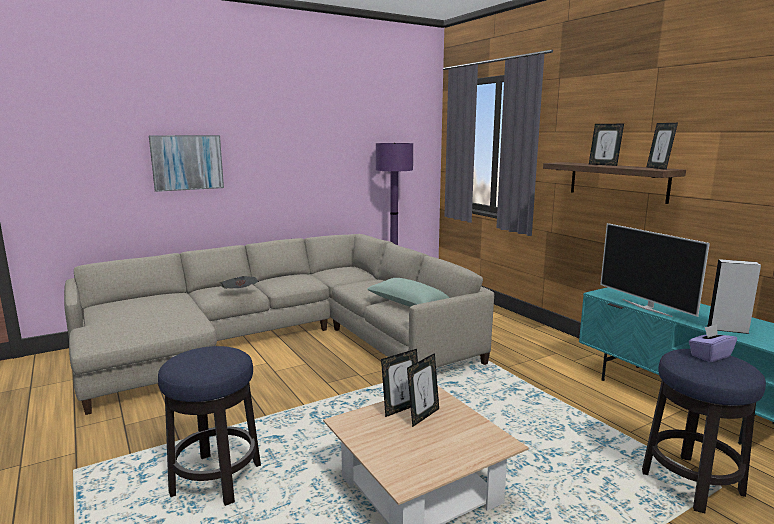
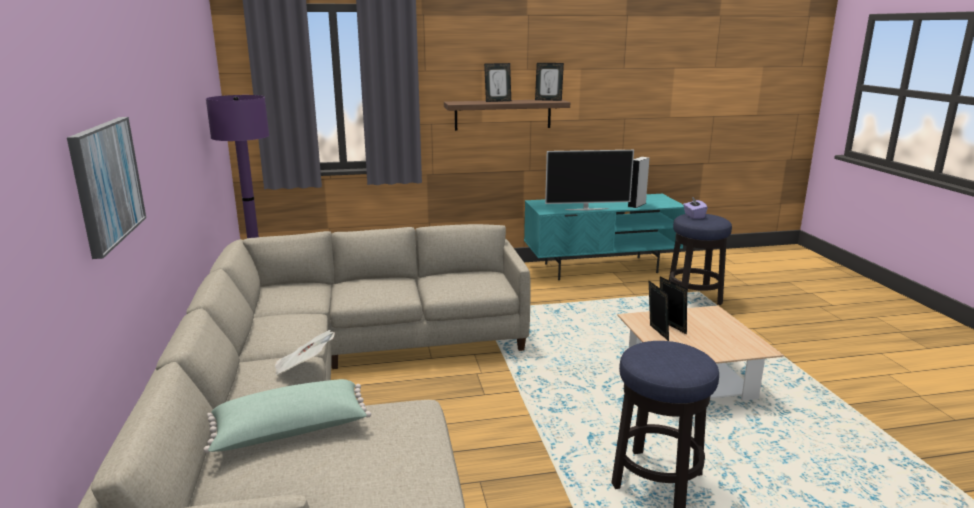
camera: 70 degrees left, 5 degrees up
green pillow [367,278,449,307] -> green pillow moved to [204,379,371,453]

